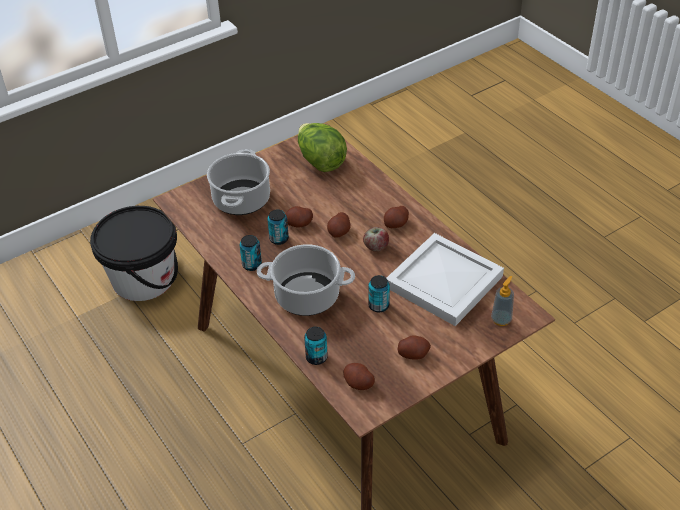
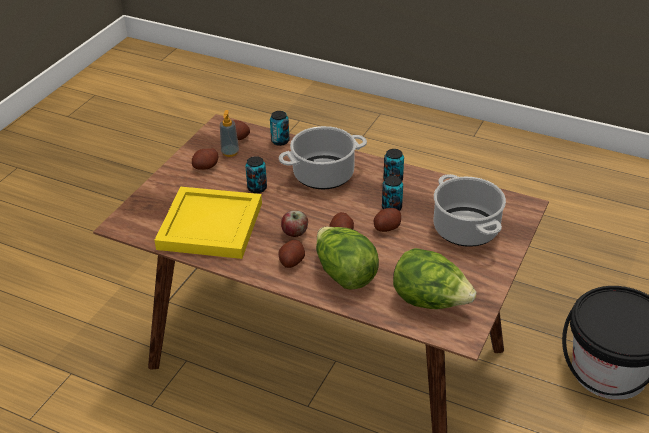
camera: 150 degrees right, 5 degrees down
white tray [387,233,504,326] -> yellow tray [154,187,262,259]
soap dispenser [491,276,514,326] -> soap dispenser moved to [220,110,239,157]
none -> lettuce [316,227,379,290]

